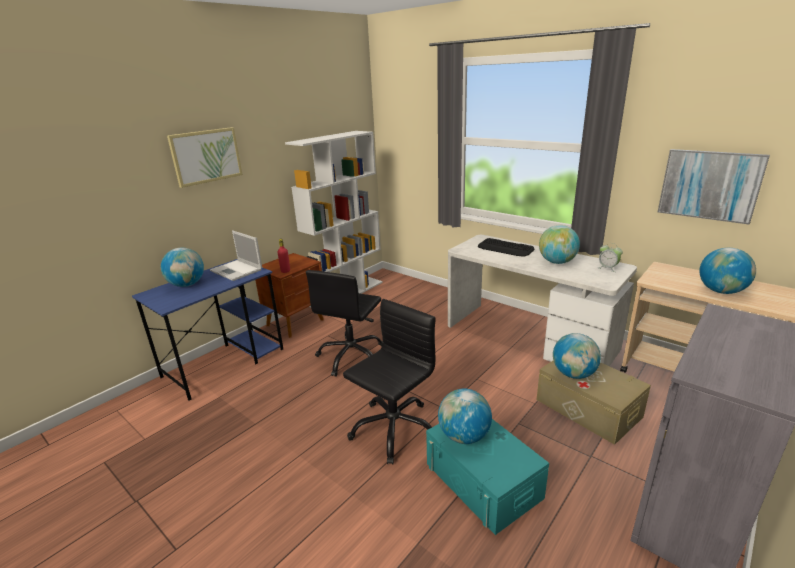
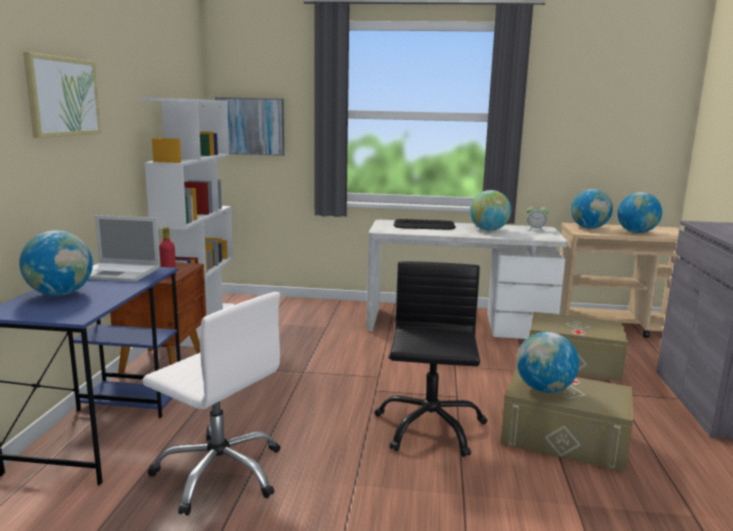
camera: 35 degrees left, 10 degrees down
black office chair [306,270,383,377] -> none
turquoise storage box [426,419,549,535] -> beige storage box [501,368,633,472]
globe [553,333,601,379] -> globe moved to [571,189,613,229]
picture [658,149,770,225] -> picture moved to [215,97,284,156]
none -> white office chair [143,292,280,515]

